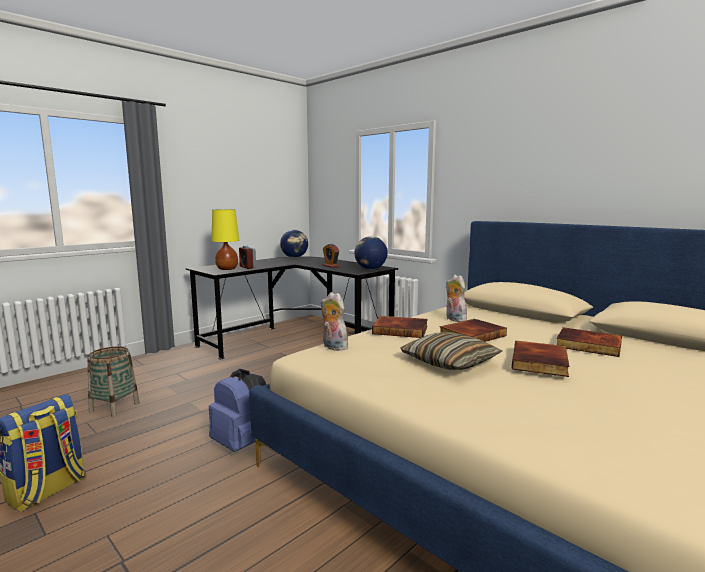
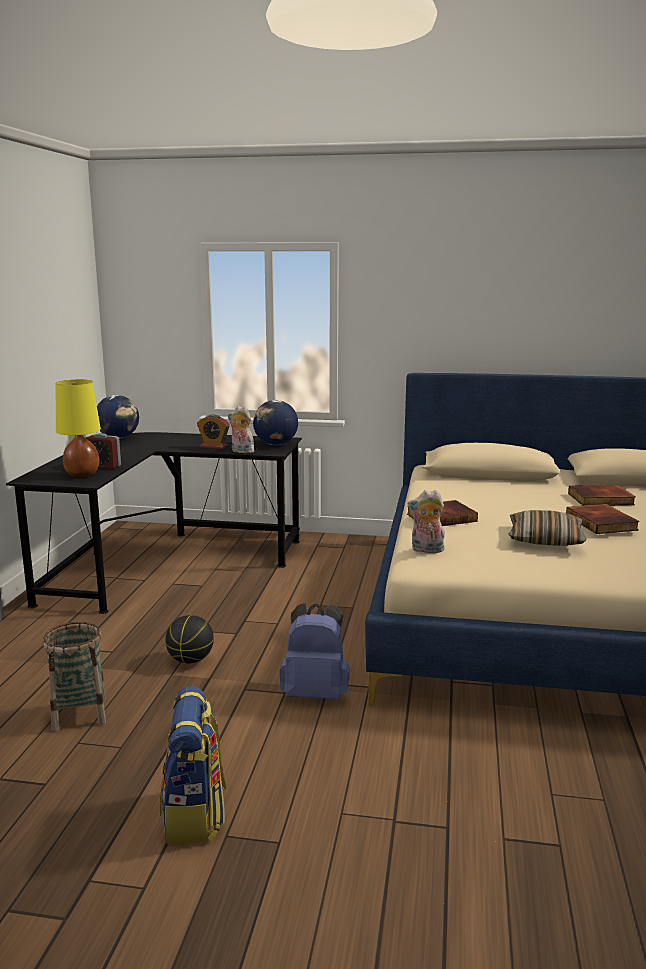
camera: 35 degrees left, 5 degrees up
book [440,319,507,342] -> none
plush toy [446,275,467,322] -> plush toy moved to [228,406,254,453]
none -> basketball [165,615,214,664]

